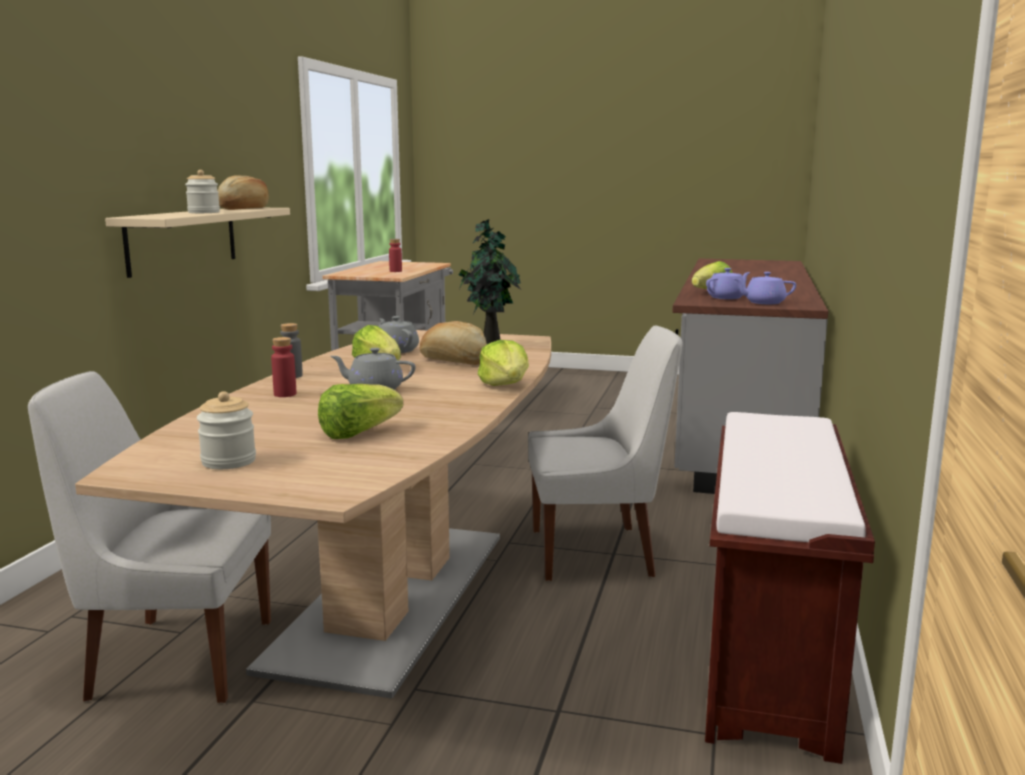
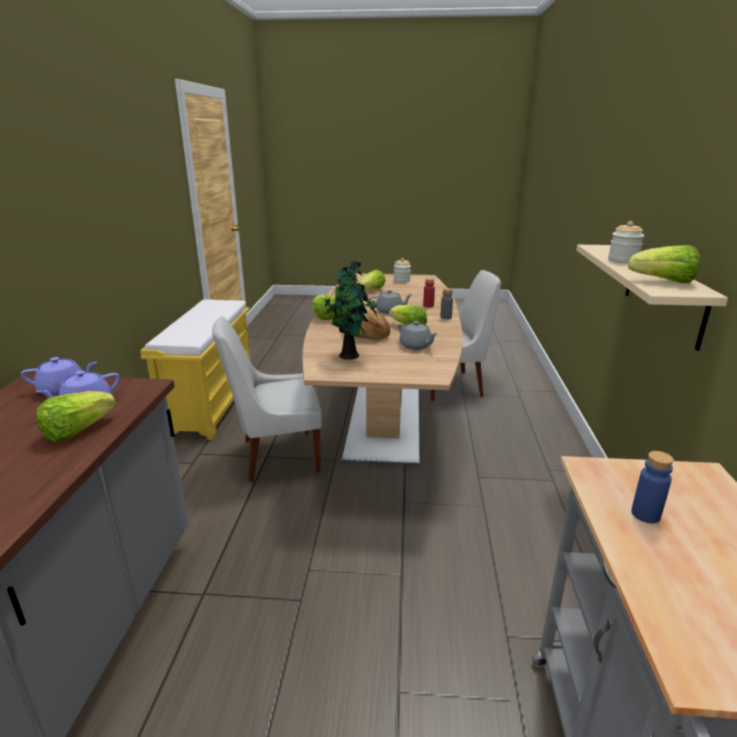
camera: 170 degrees right, 10 degrees up
bread [217,175,269,210] -> lettuce [628,245,700,283]
red bottle [389,239,402,272] -> blue bottle [631,451,674,523]
brown bench [705,412,875,764] -> yellow bench [140,300,251,440]

